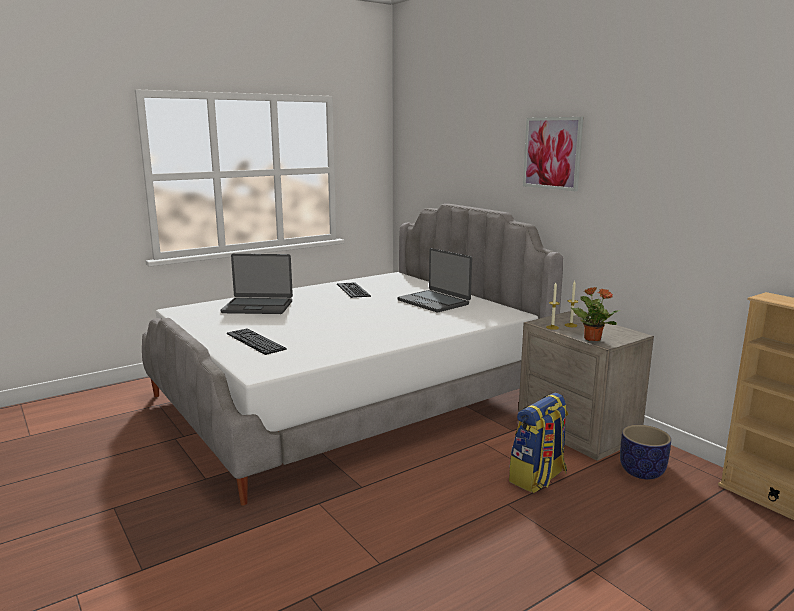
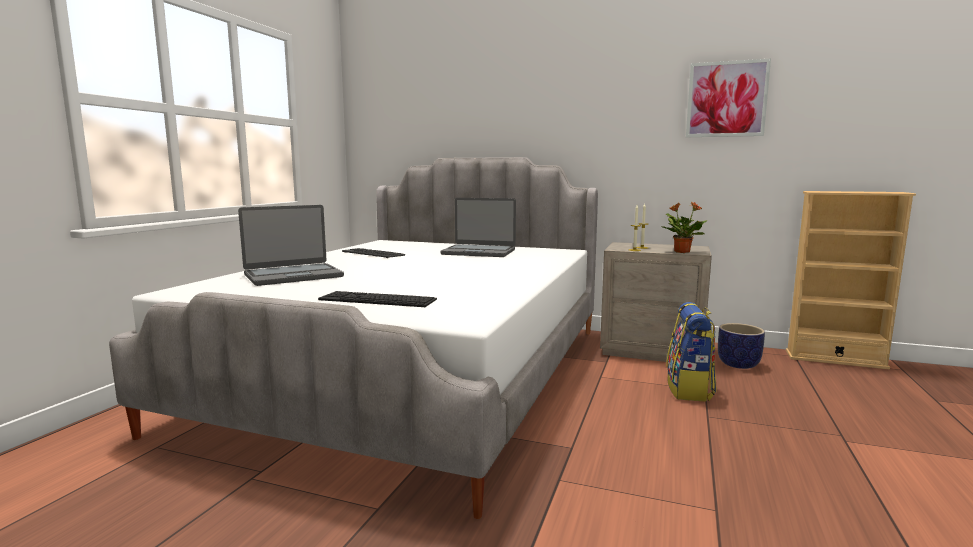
camera: 35 degrees left, 5 degrees down
picture [523,117,584,191] -> picture moved to [686,58,771,137]

